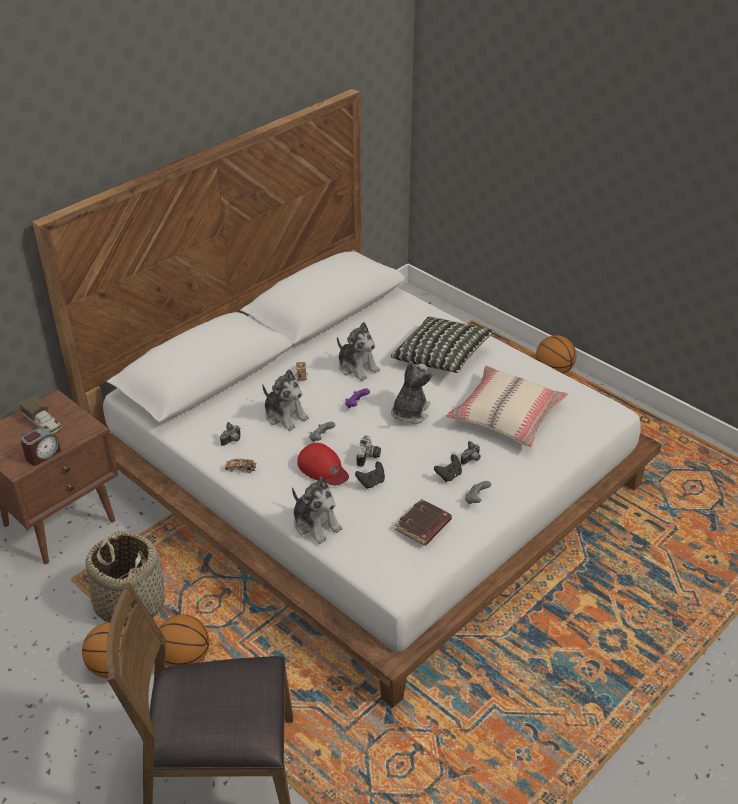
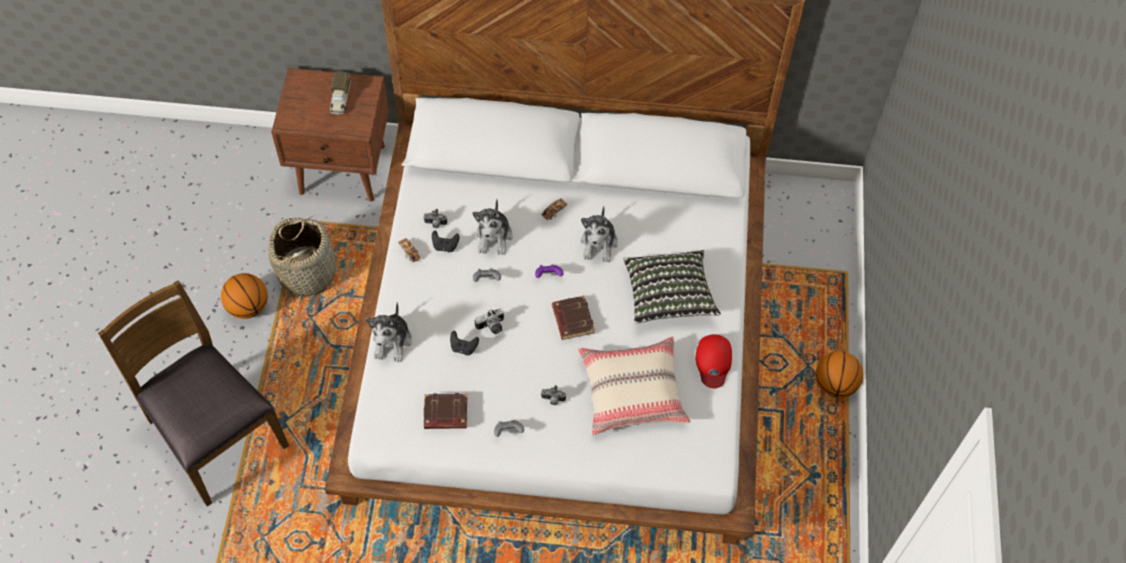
camera: 50 degrees right, 20 degrees up
alarm clock [20,428,61,466] -> none
basketball [159,614,209,667] -> none
red cap [297,443,349,485] -> red cap moved to [696,334,732,389]
plush toy [391,361,432,424] -> brown book [552,296,595,340]
black game controller [434,454,462,482] -> black game controller moved to [432,231,460,252]

